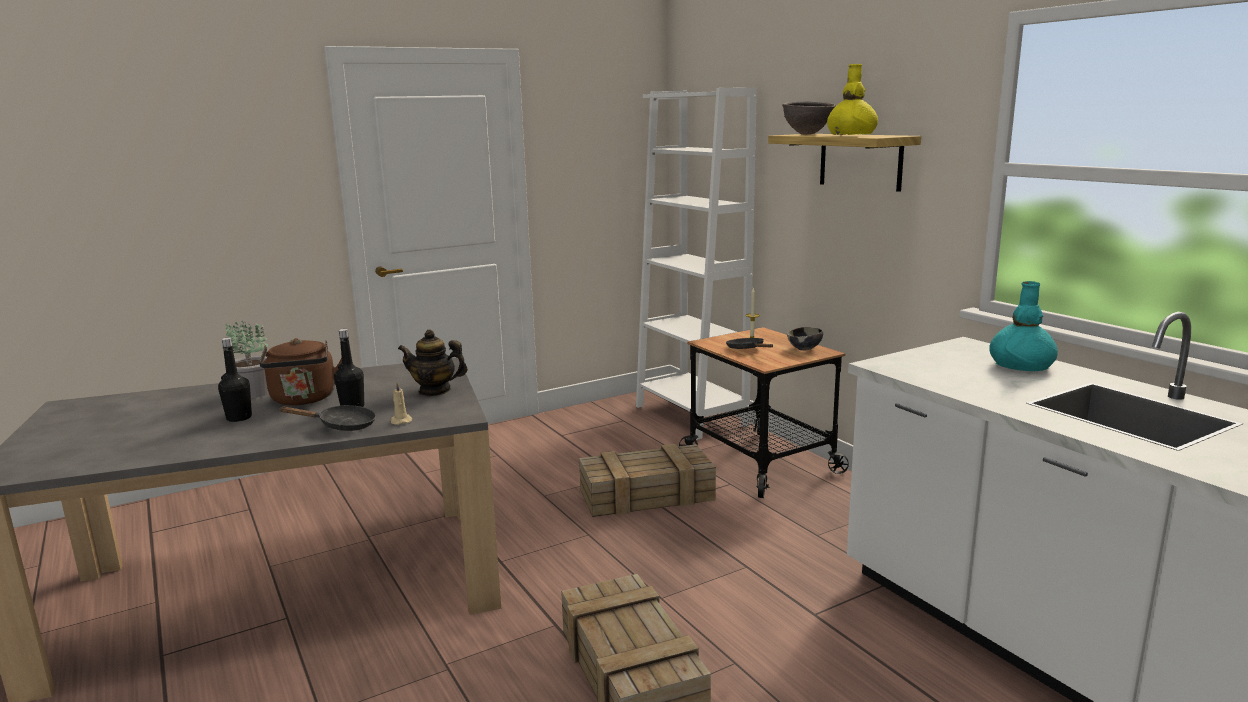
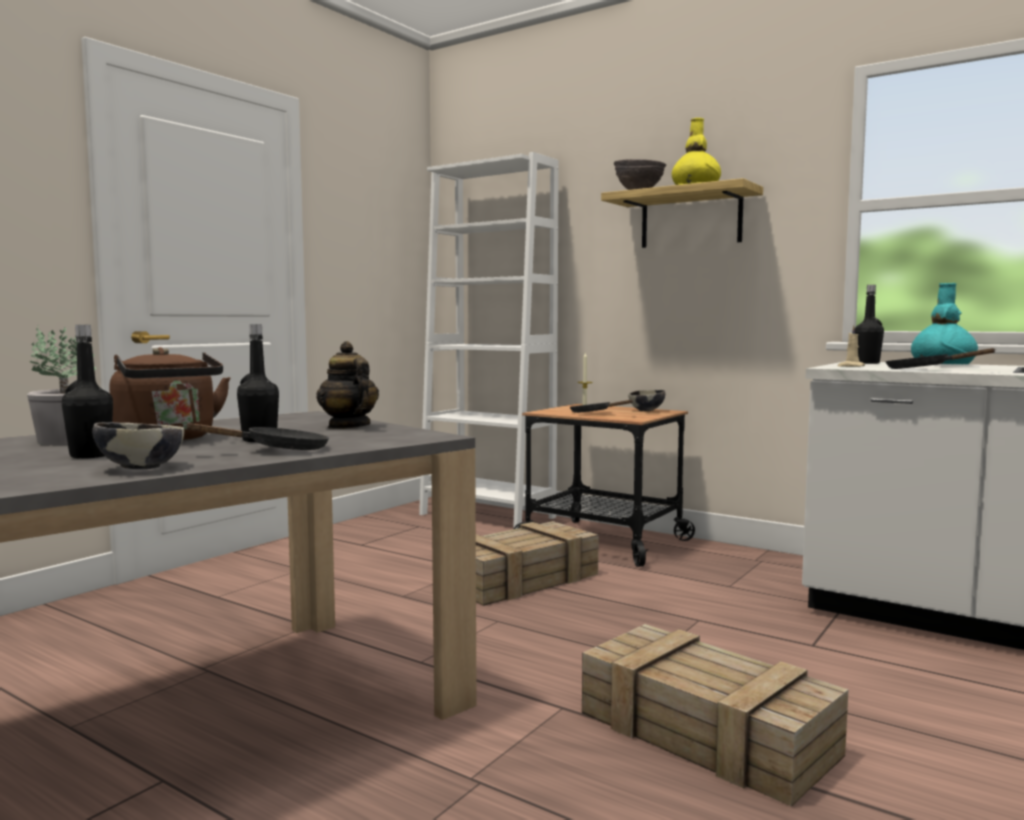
camera: 25 degrees left, 10 degrees down
beige candle [390,382,413,425] -> beige candle moved to [838,325,865,367]
teapot [398,330,468,396] -> teapot turned 75 degrees clockwise [316,341,379,429]
none -> bowl [92,422,184,469]
none -> black bottle [855,285,884,364]
none -> black frying pan [885,348,995,369]

